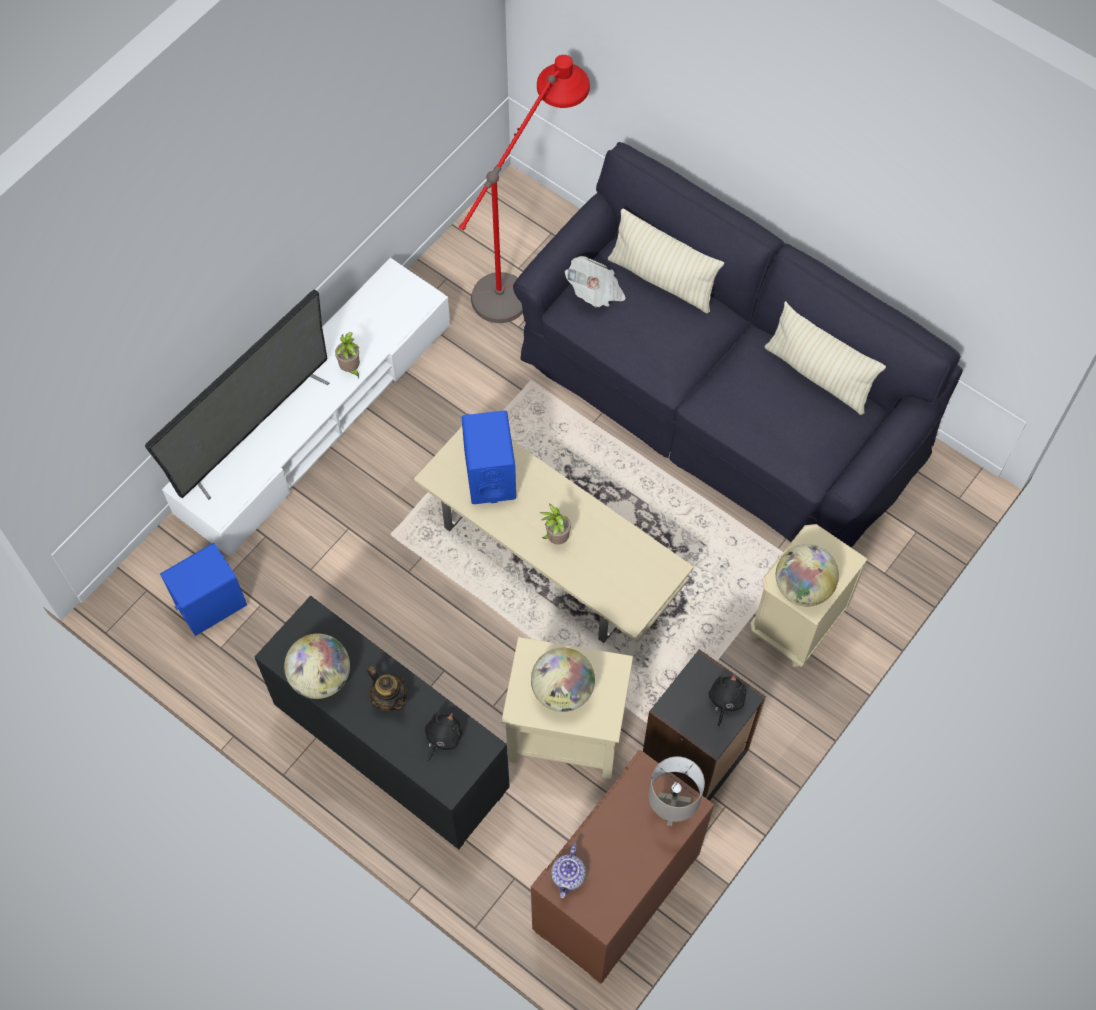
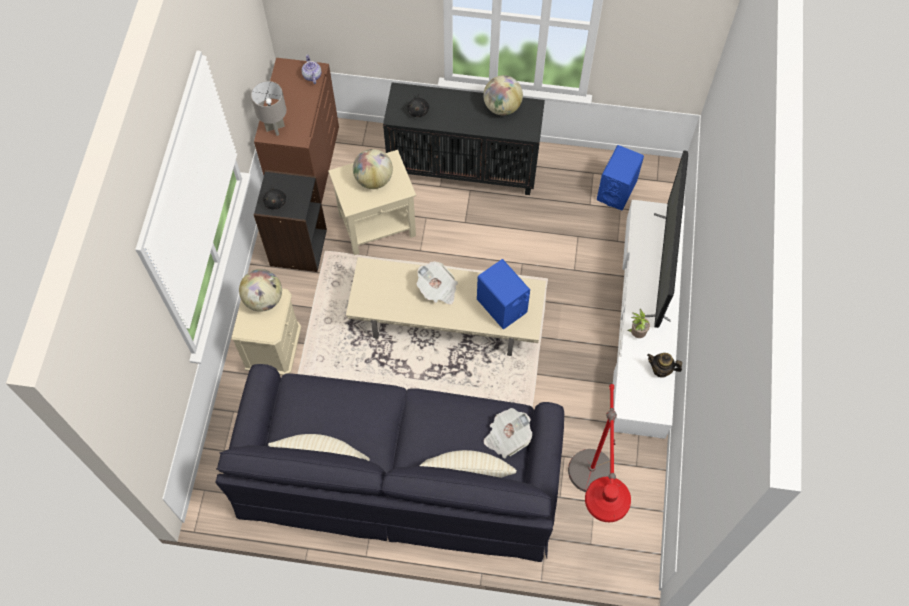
camera: 150 degrees right, 0 degrees up
teapot [367,666,407,711] -> teapot moved to [647,353,682,378]
potted plant [540,504,571,544] -> newspaper [417,261,458,305]

